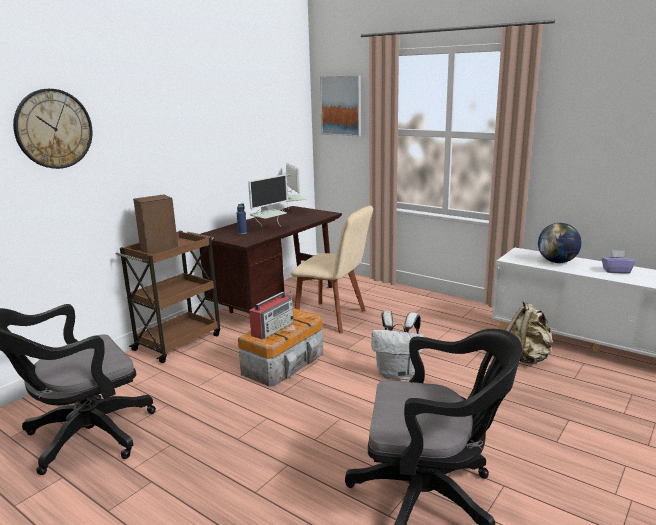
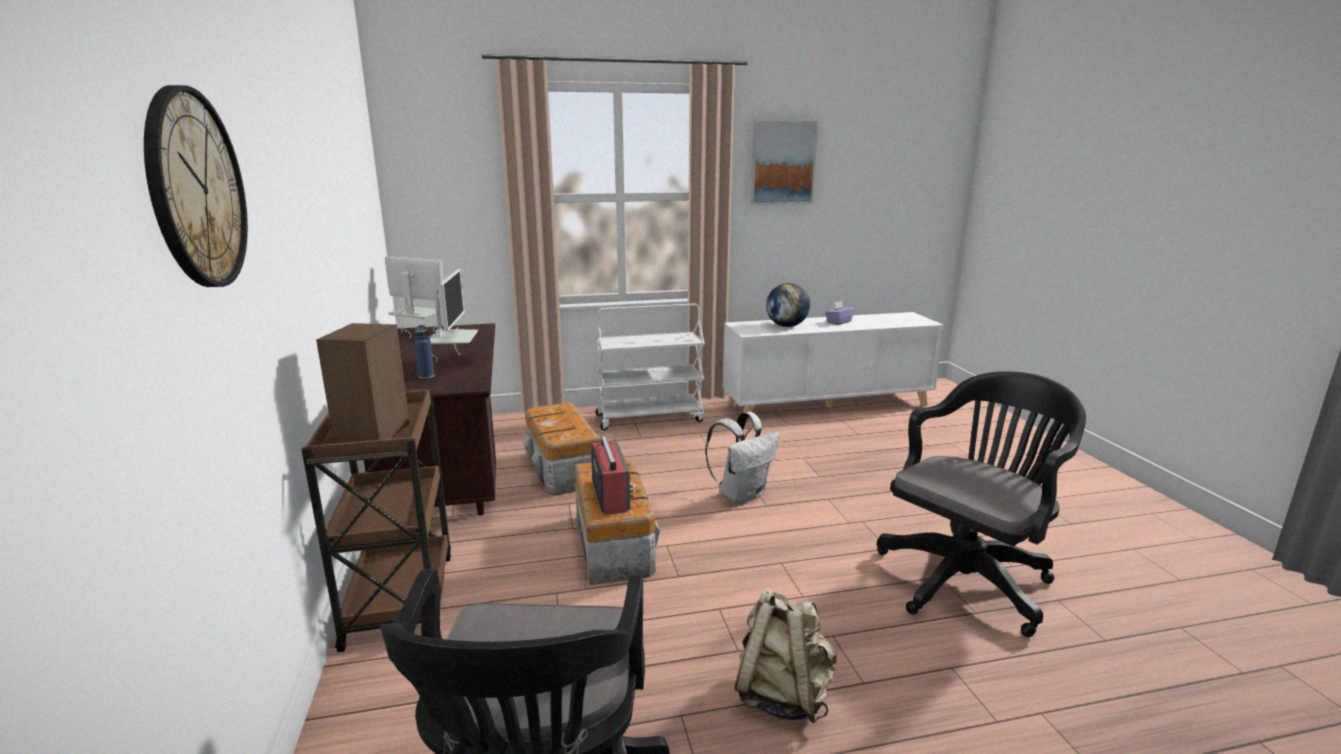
camera: 50 degrees left, 0 degrees up
beige chair [291,206,373,333] -> storage box [523,402,601,496]
picture [320,75,361,136] -> picture moved to [751,121,818,205]
beige backpack [505,301,553,364] -> beige backpack moved to [734,589,837,723]
none -> white cart [595,303,705,430]

